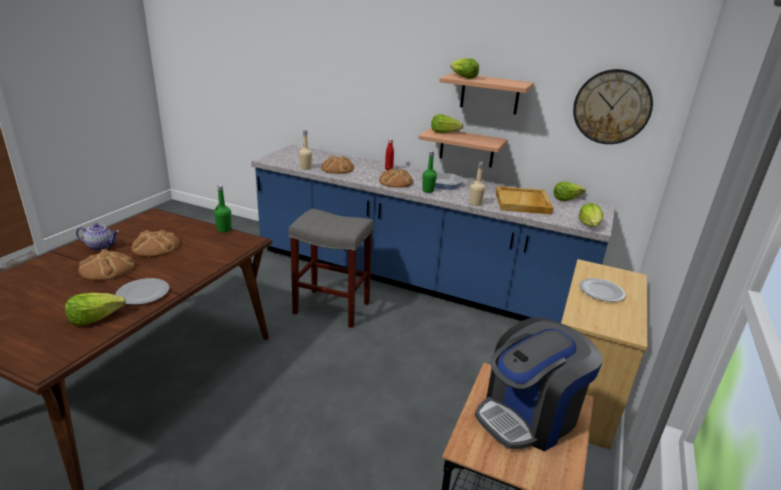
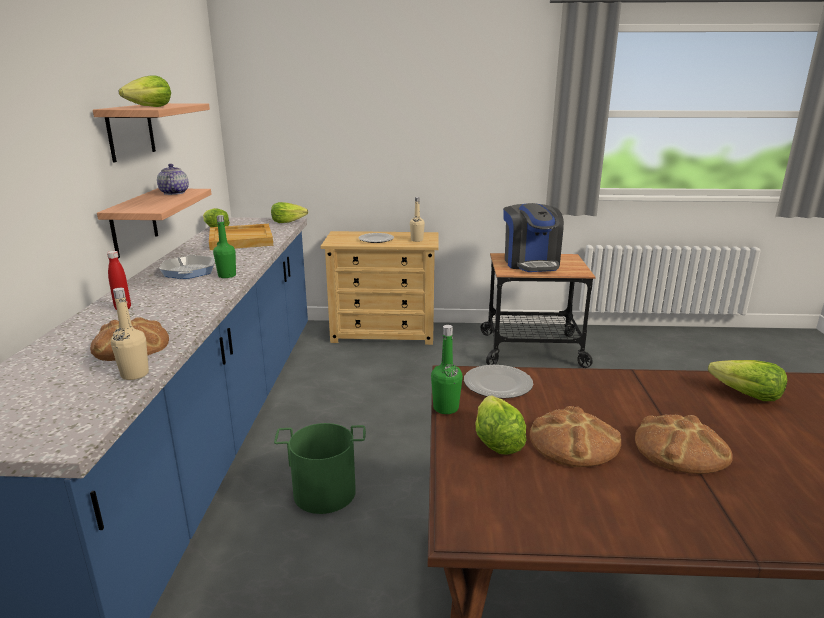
camera: 110 degrees left, 5 degrees down
teapot [76,224,119,251] -> teapot moved to [157,164,189,195]
plate [115,278,169,305] -> plate moved to [464,365,533,399]
grey stool [289,209,374,328] -> green bucket [274,423,366,514]
bread [379,169,413,188] -> none
lettuce [431,114,463,133] -> lettuce moved to [476,395,527,455]
beige bottle [470,162,485,206] -> beige bottle moved to [410,197,425,242]
coffee machine [475,318,603,452] -> coffee machine turned 45 degrees clockwise [503,203,564,272]
wall clock [573,69,653,144] -> none

